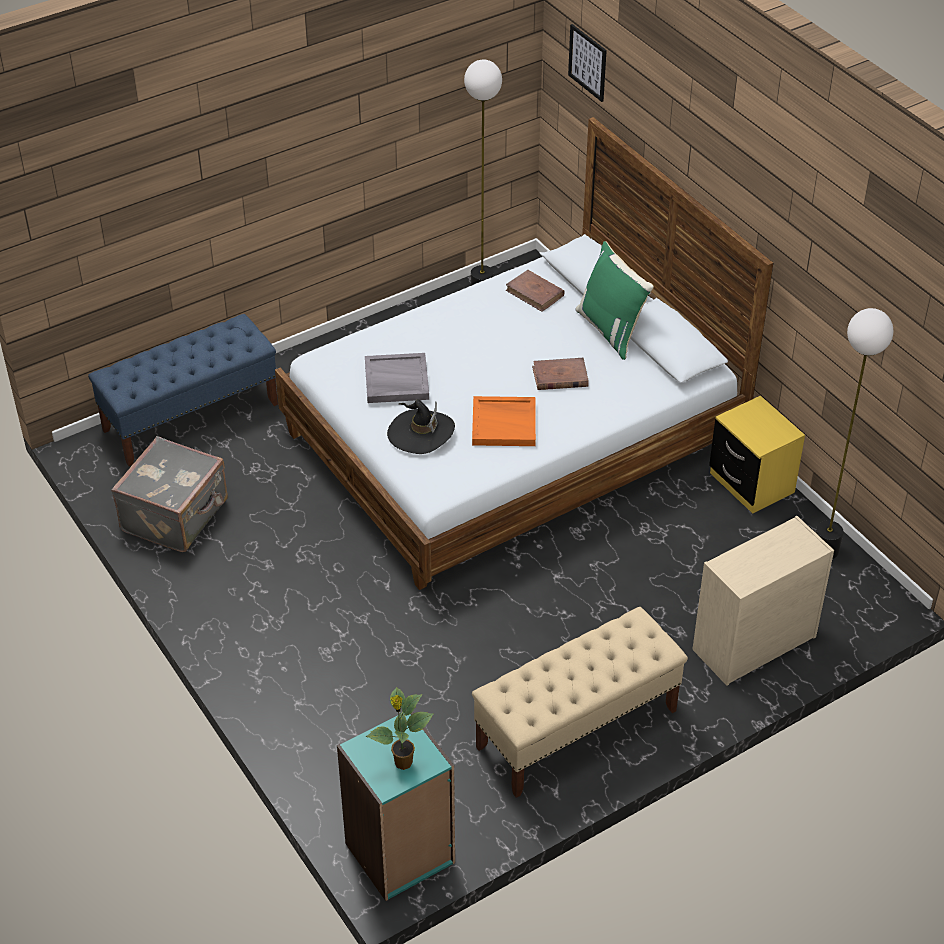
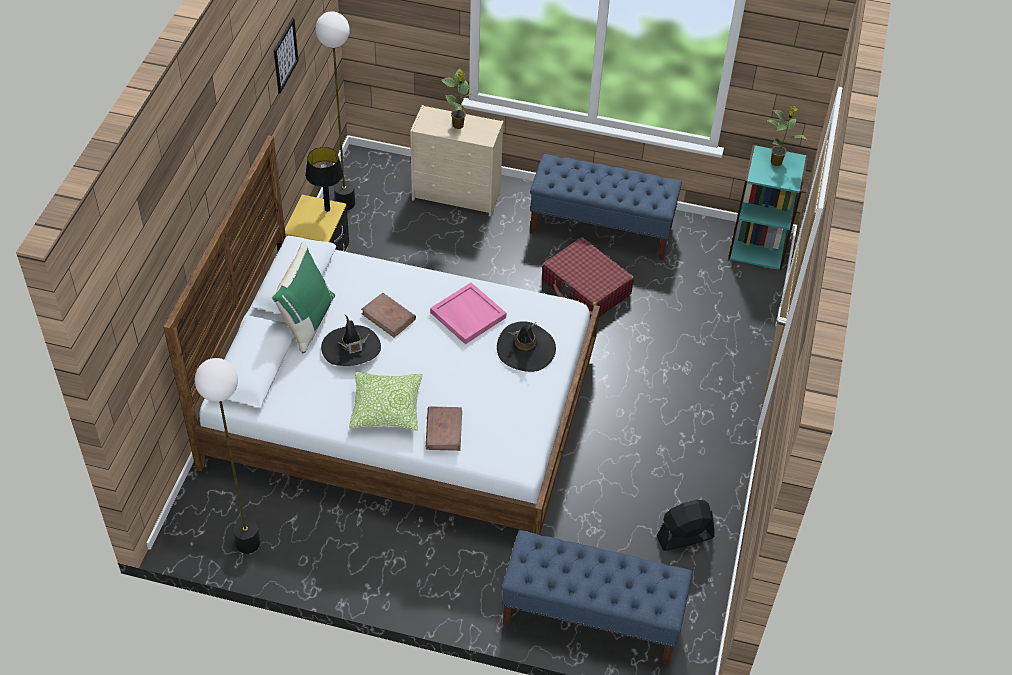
camera: 135 degrees left, 5 degrees up
grey suitcase [111,436,228,552] -> black fan [656,500,714,551]
grey tray [365,353,429,403] -> none
orange tray [472,396,536,446] -> pink tray [430,283,506,344]
beige bench [472,607,688,798] -> blue bench [530,154,682,260]
brown book [506,270,565,312] -> brown book moved to [426,407,462,451]
picture [568,24,607,102] -> picture moved to [274,18,299,93]
none -> black table lamp [305,147,344,212]
none -> black hat [321,315,381,366]
none -> pillow [349,372,422,431]
none -> potted plant [442,68,475,129]
none -> red suitcase [542,237,634,317]

